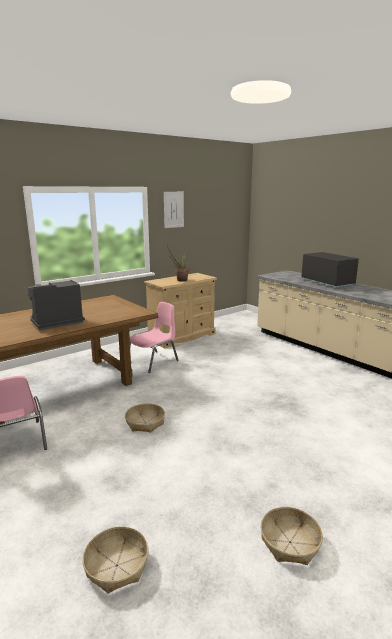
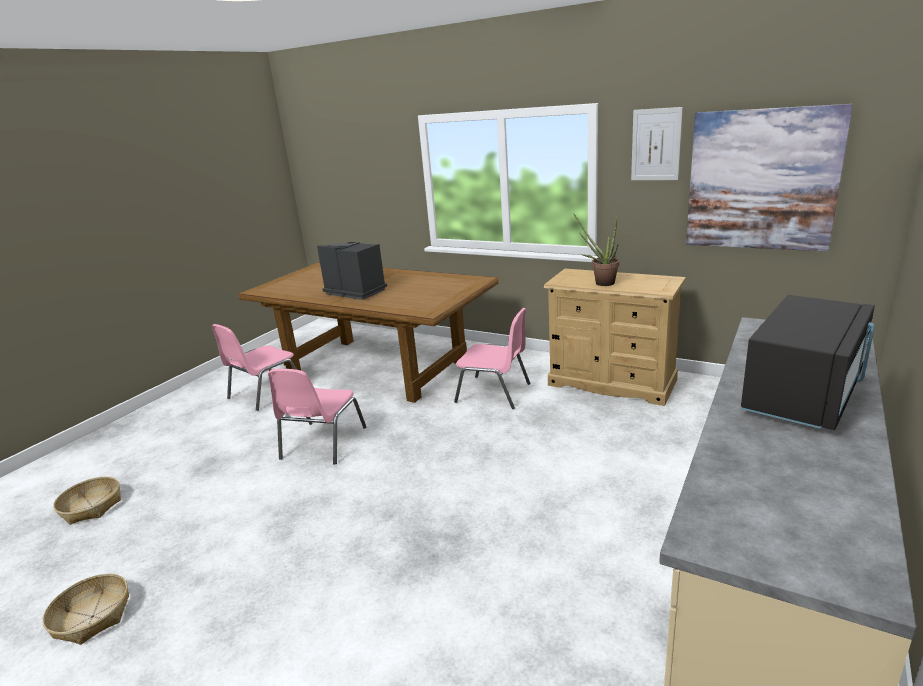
camera: 70 degrees right, 5 degrees up
basket [125,403,165,433] -> pink chair [268,369,366,464]
none -> picture [686,104,853,252]

